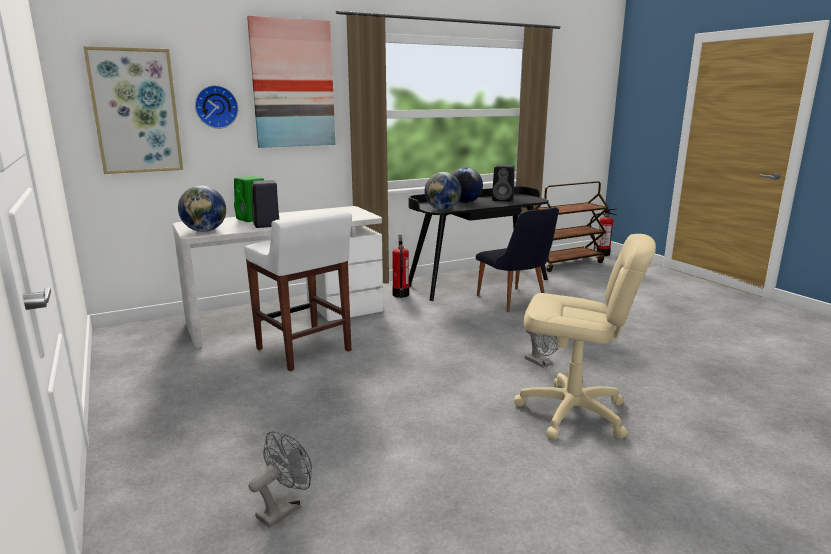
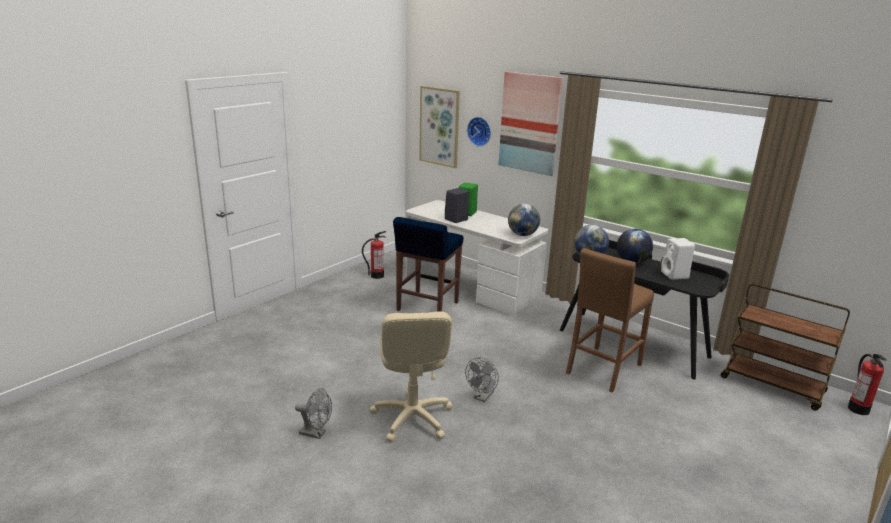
camera: 65 degrees right, 5 degrees up
globe [178,186,226,232] -> globe moved to [508,204,540,236]
white stool [244,210,352,371] -> blue stool [393,217,463,312]
grey fan [249,431,312,528] -> grey fan moved to [295,388,332,439]
fire extinguisher [392,235,409,298] -> fire extinguisher moved to [362,231,386,279]
black chair [476,207,559,312] -> brown stool [566,248,654,392]
black speaker [492,165,515,202] -> white speaker [661,238,695,280]

